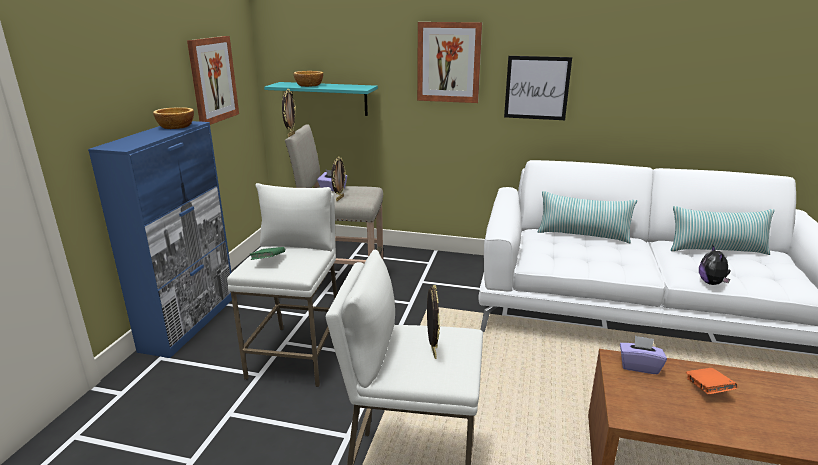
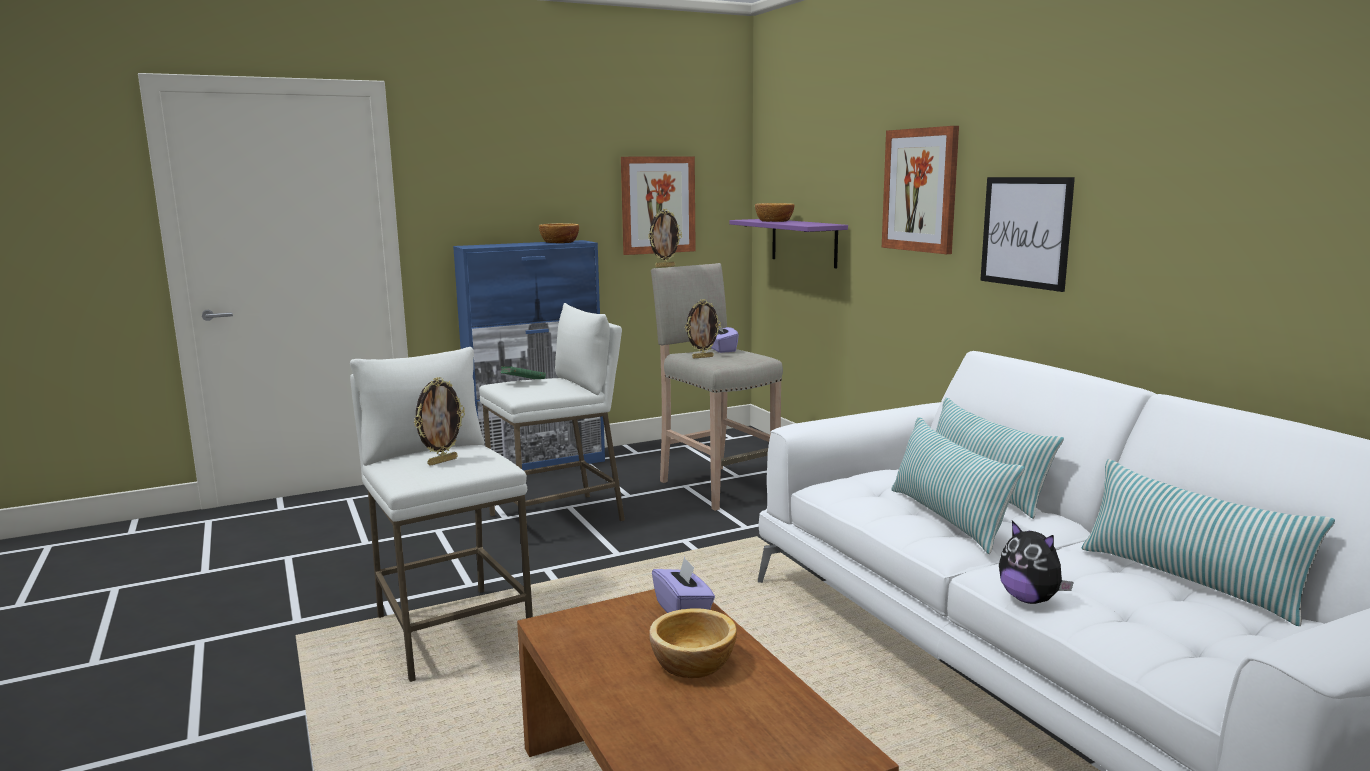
camera: 50 degrees right, 10 degrees down
turquoise shelf [264,82,378,116] -> purple shelf [730,219,848,268]
orange book [686,368,738,394] -> bowl [649,608,737,678]
plush toy [699,246,730,285] -> plush toy turned 90 degrees counterclockwise [999,521,1074,604]
none -> pillow [891,417,1025,554]

